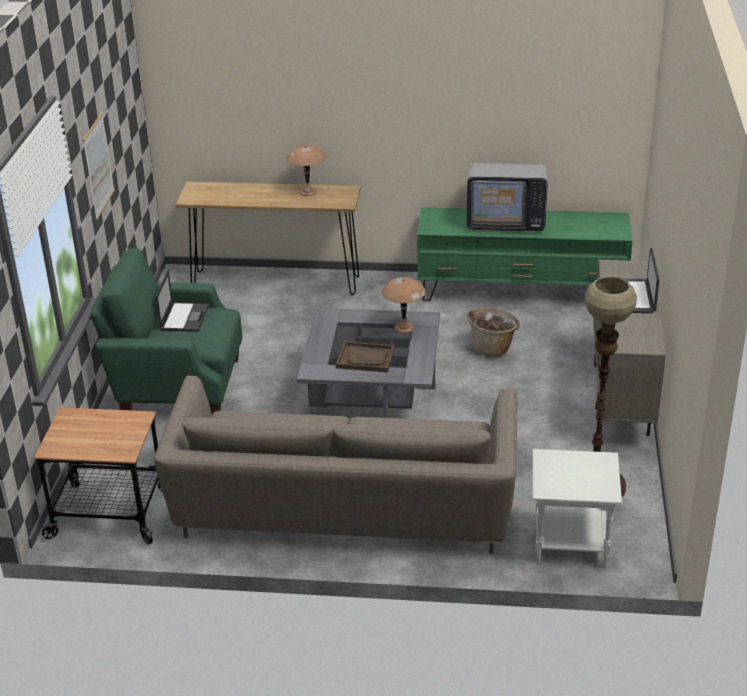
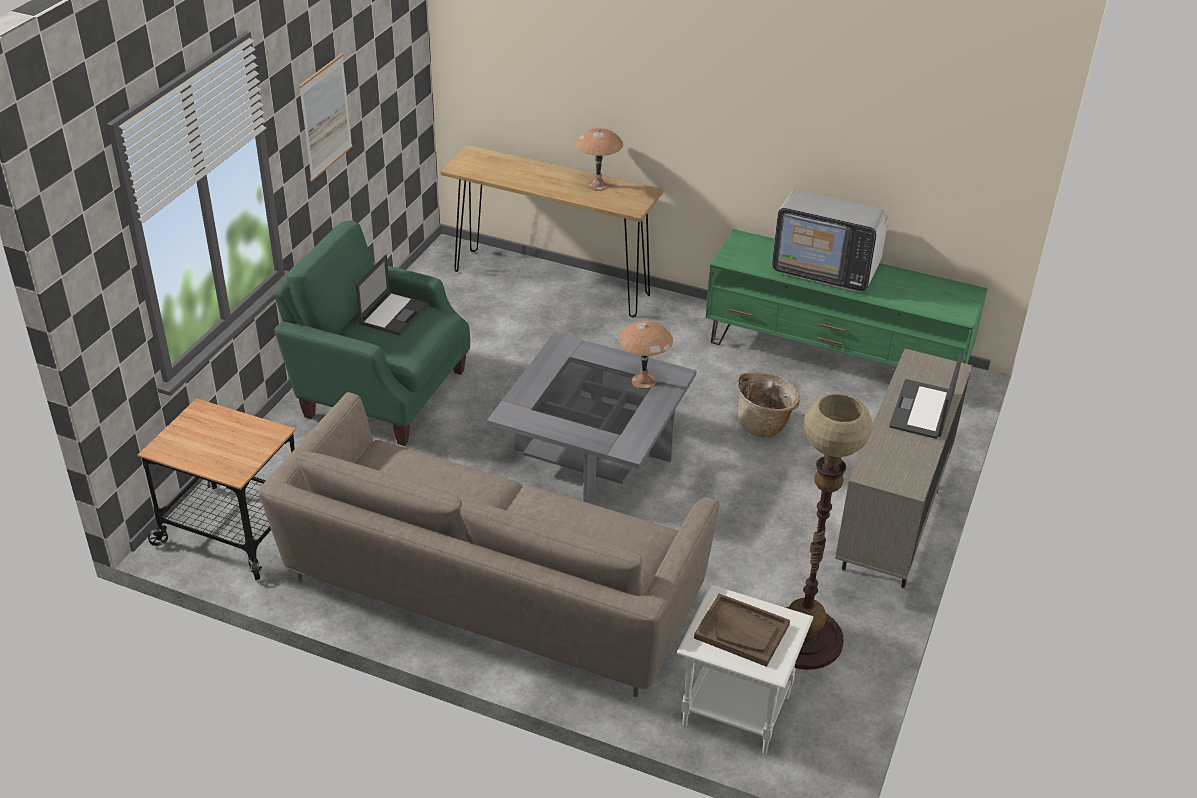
camera: 15 degrees right, 5 degrees up
brown tray [336,341,395,373] -> brown tray moved to [694,593,790,667]

